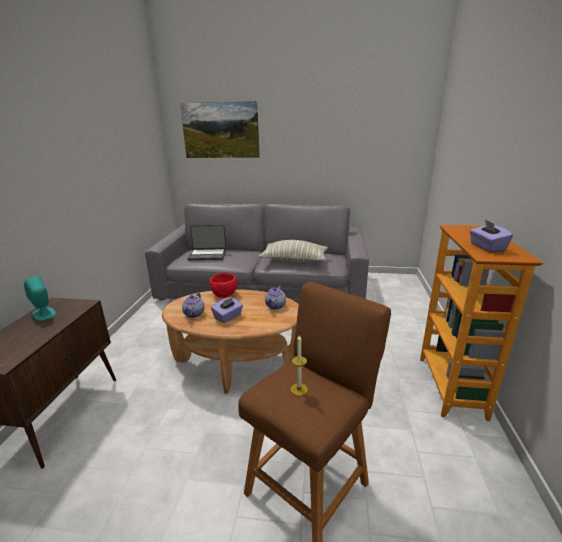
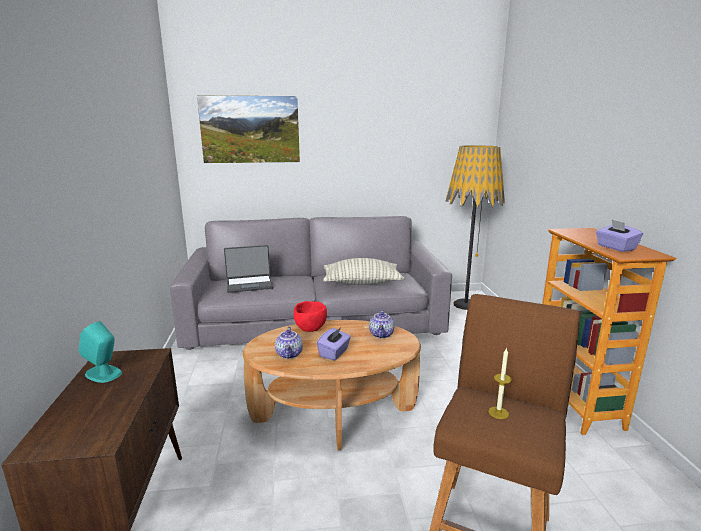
camera: 15 degrees left, 5 degrees down
none -> floor lamp [445,145,505,310]

